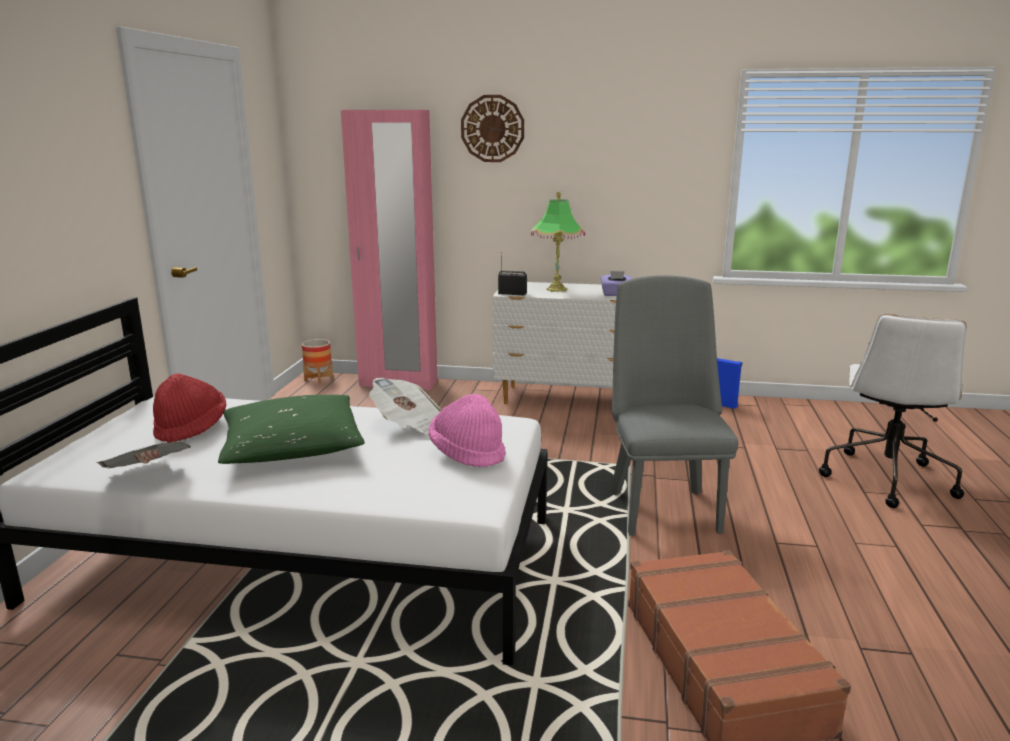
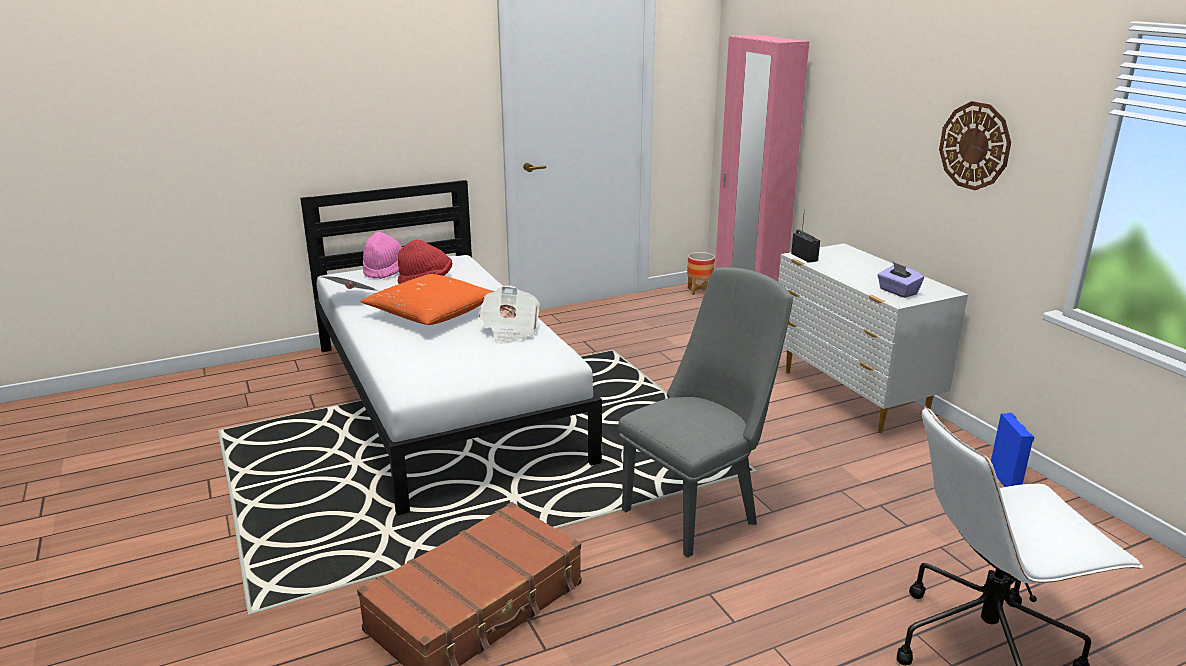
camera: 55 degrees right, 5 degrees up
green pillow [218,395,365,464] -> orange pillow [361,274,494,325]
pink hat [429,394,506,467] -> pink hat moved to [363,232,402,279]
wall clock [461,95,524,162] -> wall clock moved to [939,101,1011,190]
table lamp [531,192,585,292] -> none

